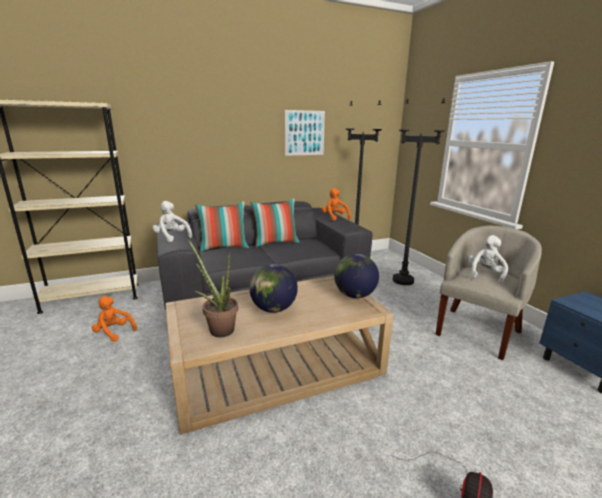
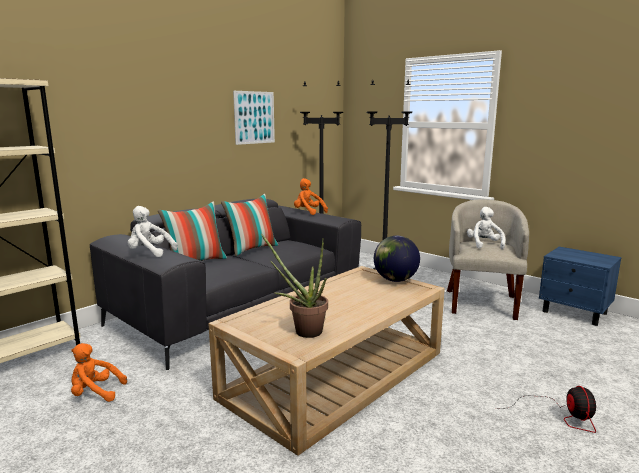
camera: 25 degrees left, 5 degrees down
globe [249,264,298,313] -> none

